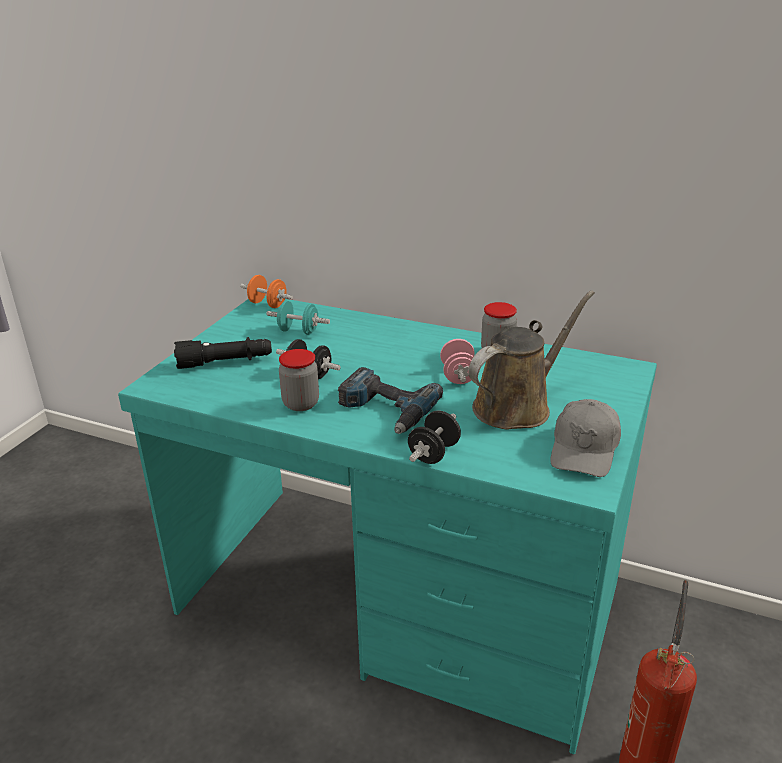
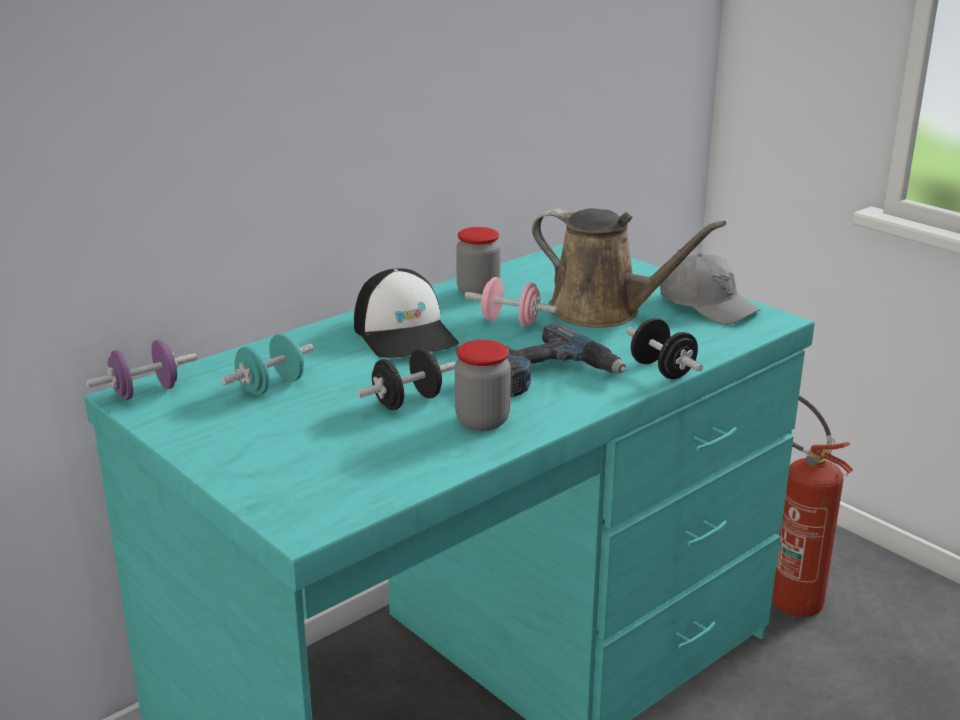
camera: 65 degrees left, 5 degrees down
black flashlight [174,337,272,369] -> none
orange dumbbell [241,275,293,308] -> purple dumbbell [86,340,197,400]
brown watering can [468,291,595,429] -> brown watering can turned 135 degrees clockwise [532,208,726,328]
none -> cap [354,268,459,358]

